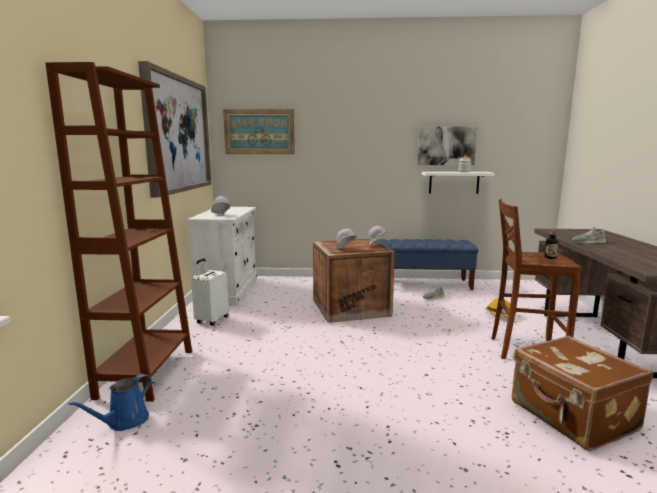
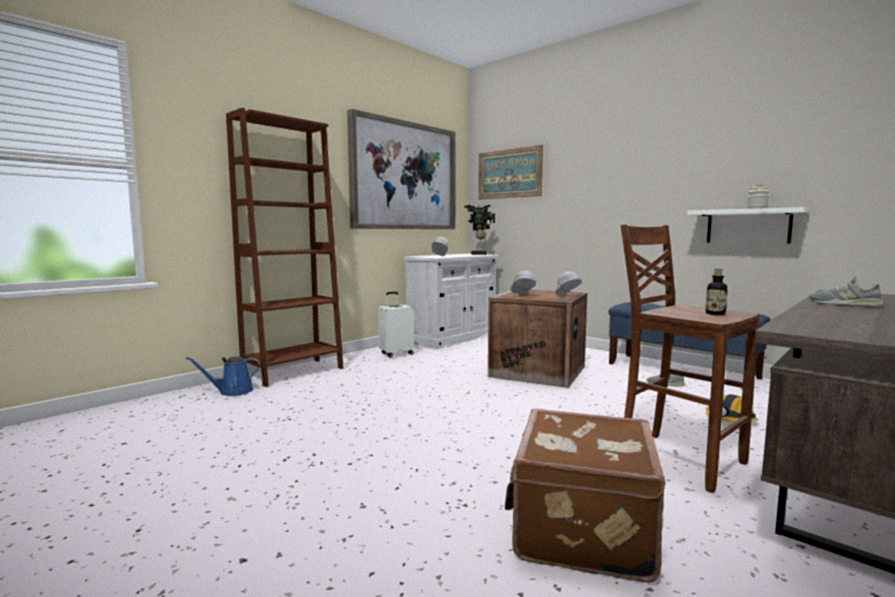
camera: 40 degrees right, 5 degrees down
picture [417,126,477,165] -> none
none -> potted plant [464,205,495,255]

